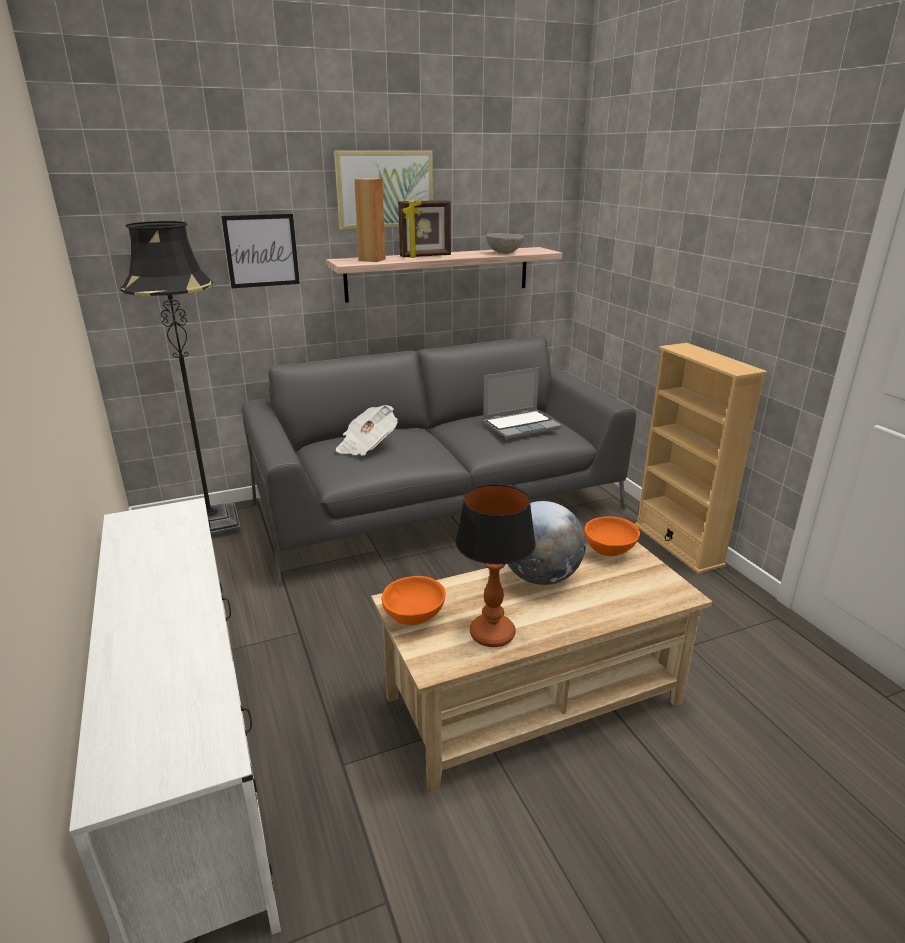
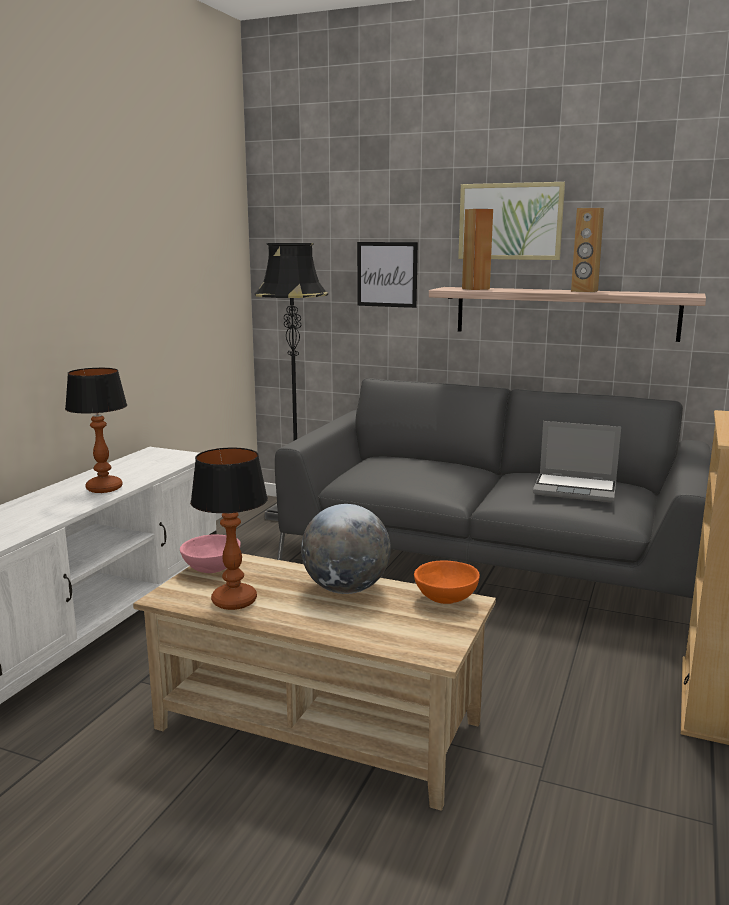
camera: 45 degrees right, 10 degrees down
newspaper [335,405,398,456] -> none
orange bowl [382,576,446,625] -> pink bowl [180,534,241,573]
picture frame [398,199,451,258] -> none
grey bowl [486,233,524,254] -> none
none -> table lamp [65,368,127,493]
none -> brown speaker [571,208,604,292]

